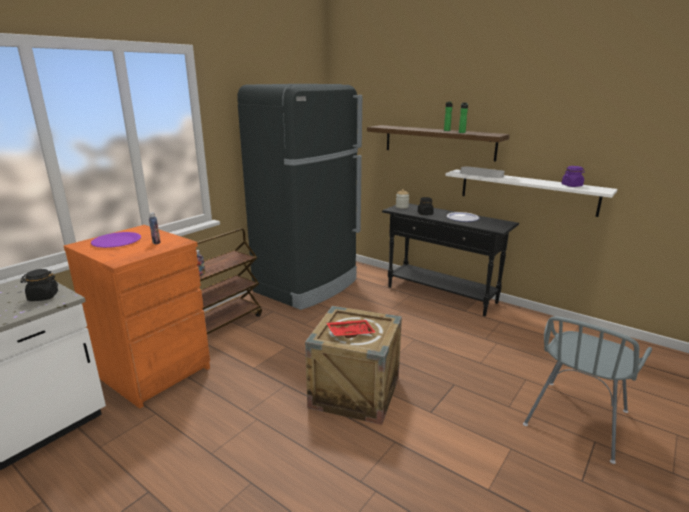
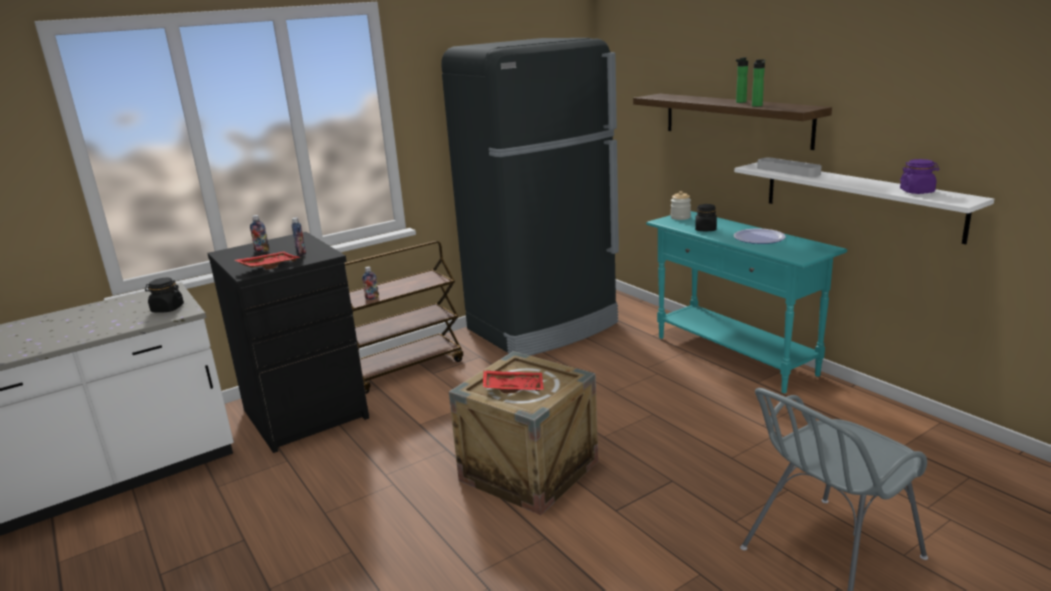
camera: 20 degrees right, 0 degrees up
orange dresser [64,225,210,409] -> black dresser [207,232,369,453]
purple plate [91,232,141,248] -> bottle [250,215,269,252]
black console table [382,203,519,316] -> turquoise console table [646,211,847,393]
none -> red tray [235,251,301,270]

